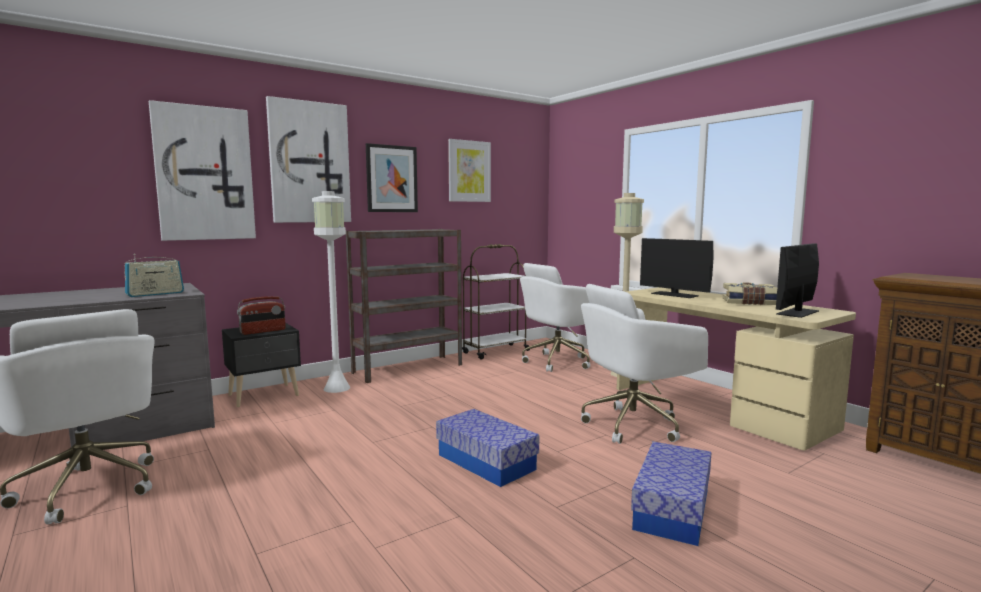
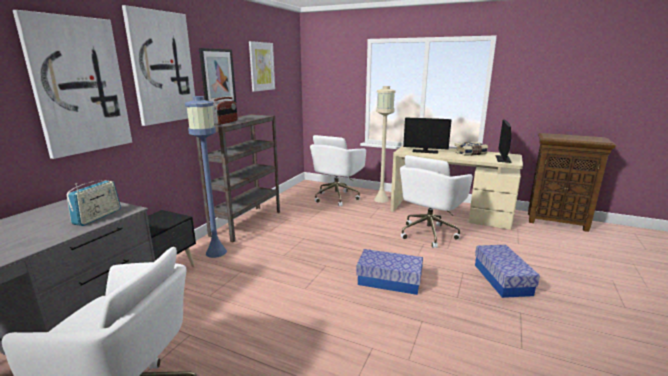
camera: 30 degrees left, 10 degrees up
radio [237,296,286,335] -> radio moved to [212,97,238,125]
white floor lamp [312,191,350,393] -> blue floor lamp [185,96,227,258]
white cart [462,244,530,360] -> none

